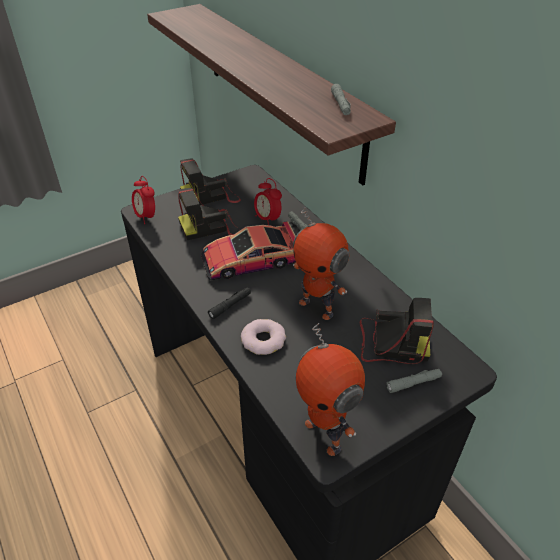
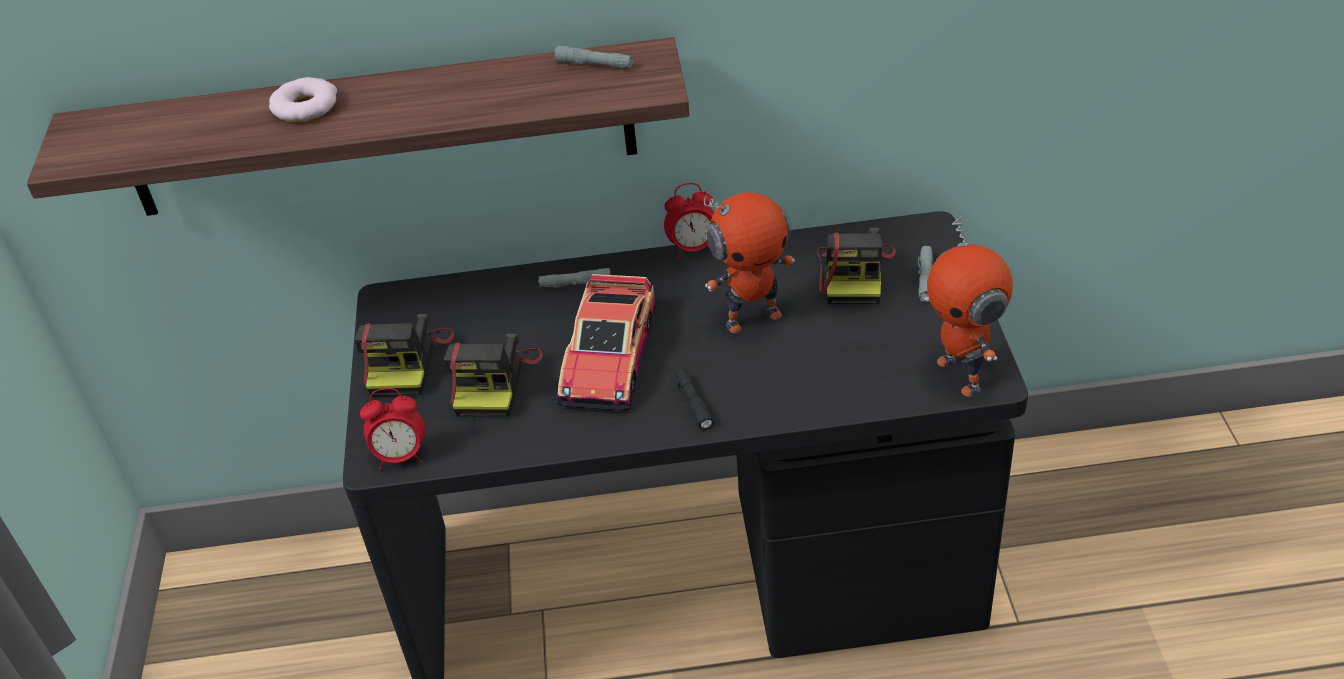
camera: 60 degrees left, 0 degrees up
donut [241,319,286,355] -> donut moved to [269,77,337,122]
alarm clock [254,178,282,225] -> alarm clock moved to [664,183,714,259]
toy robot [296,323,365,456] -> toy robot turned 75 degrees clockwise [927,217,1013,397]
camera [359,298,434,364] -> camera turned 150 degrees clockwise [817,228,896,304]

